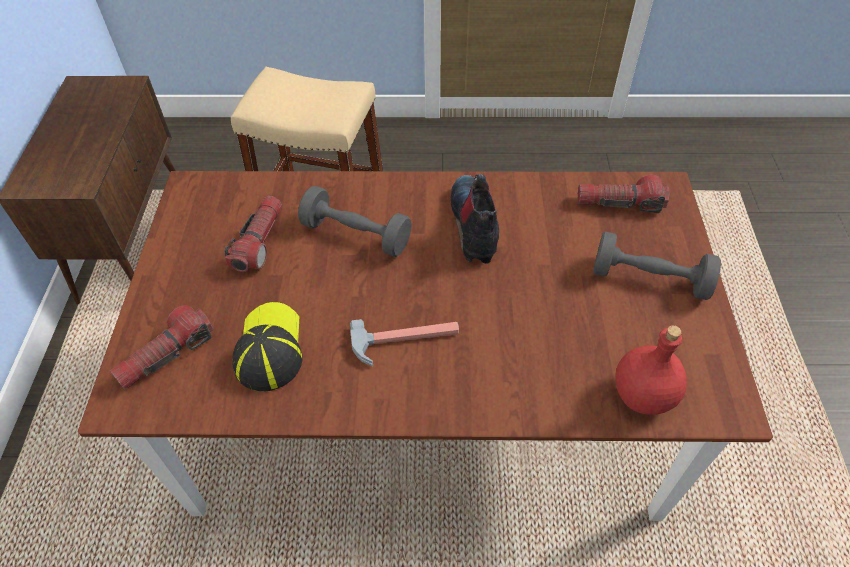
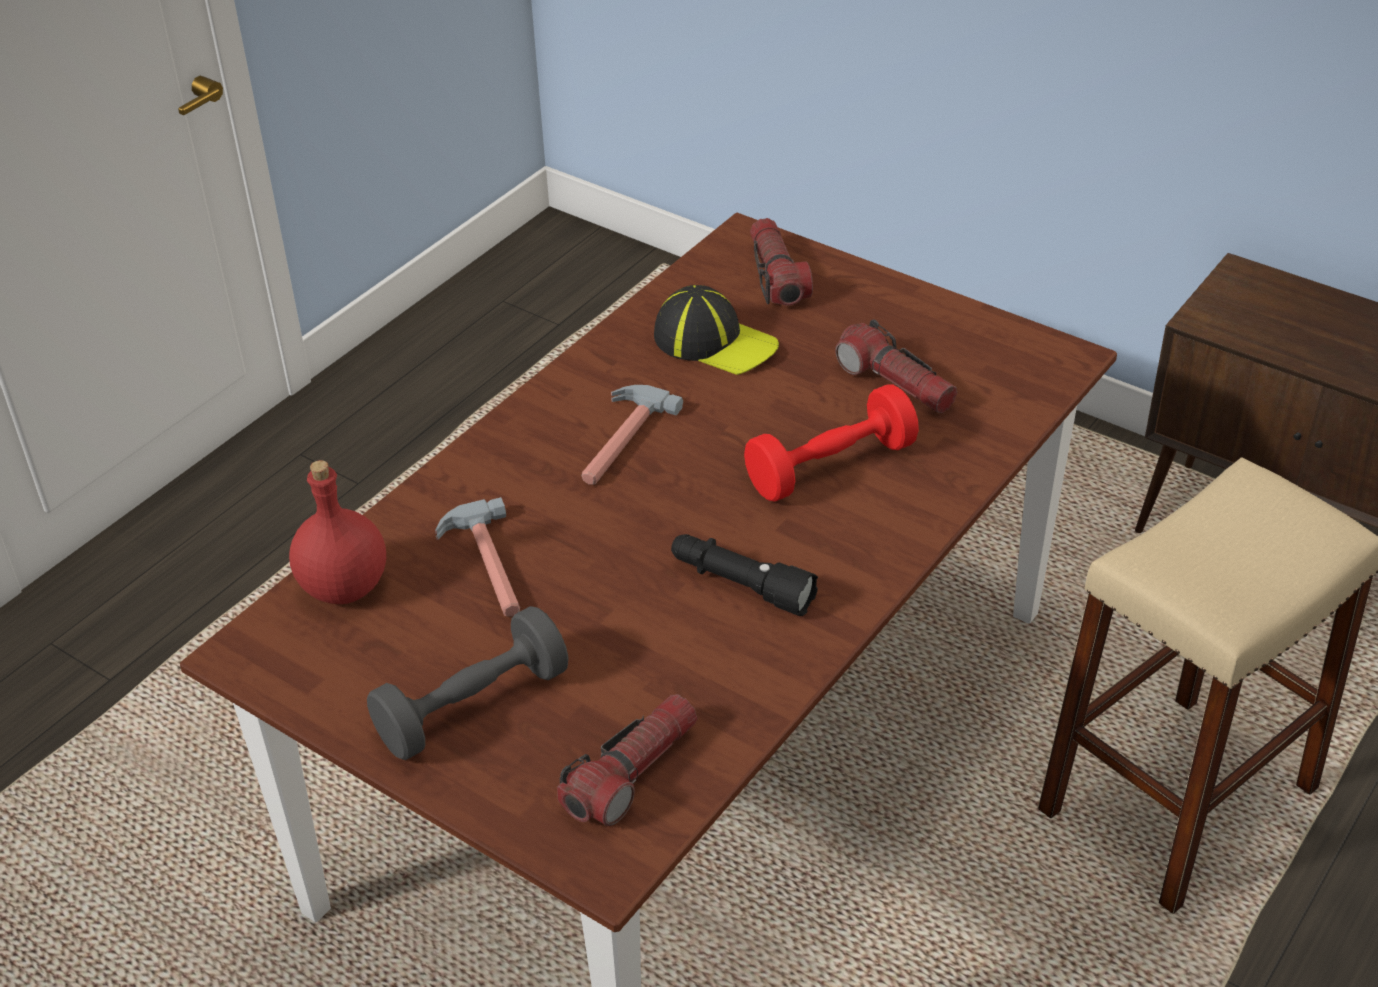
camera: 125 degrees right, 10 degrees down
grey dumbbell [298,186,411,257] -> red dumbbell [744,384,919,502]
boot [451,174,499,264] -> black flashlight [671,534,818,616]
none -> hammer [435,497,520,616]

